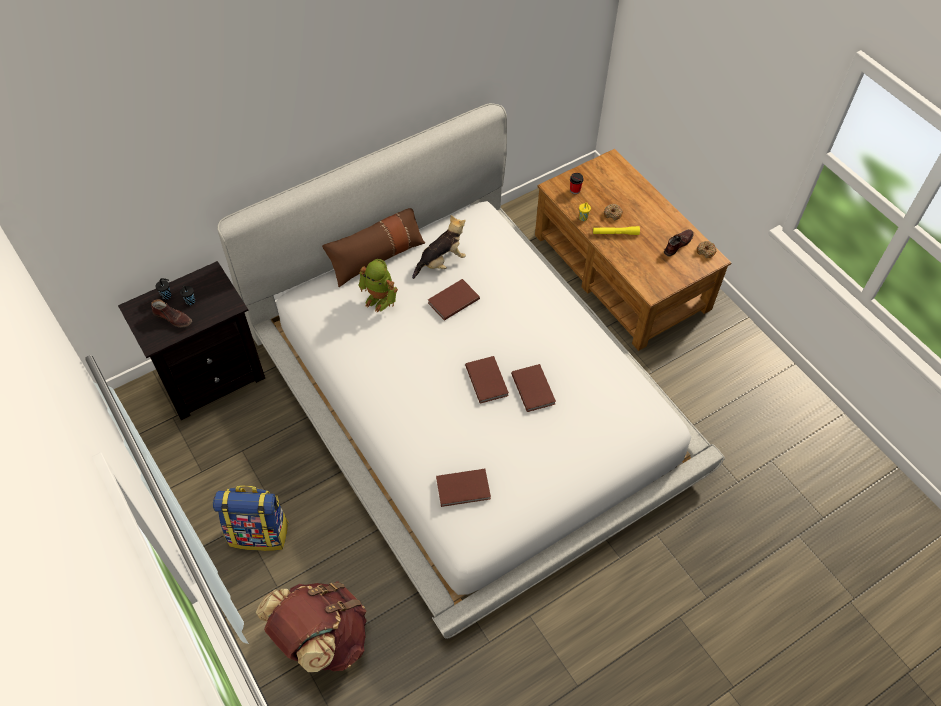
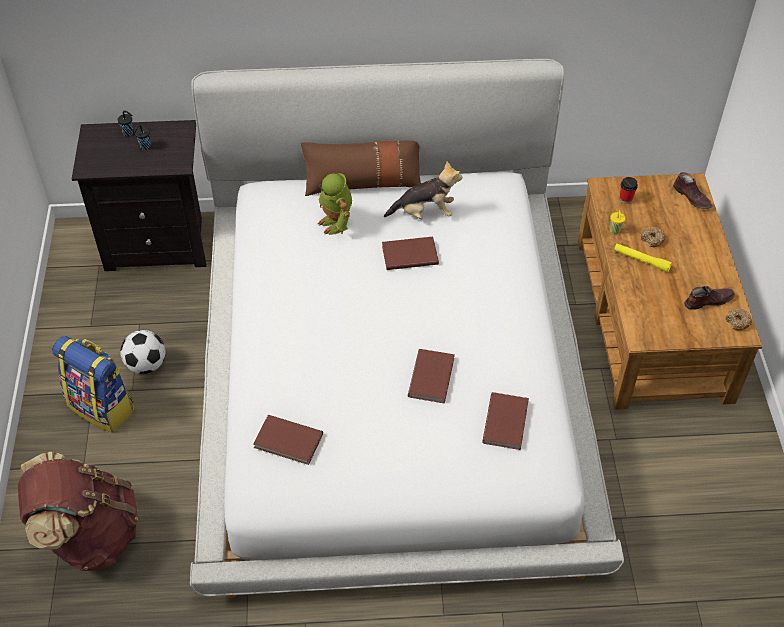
camera: 30 degrees right, 5 degrees down
brown shoe [151,299,192,327] -> brown shoe moved to [673,172,712,209]
brown book [465,356,509,404] -> brown book moved to [482,392,529,450]
none -> football [120,330,166,374]

